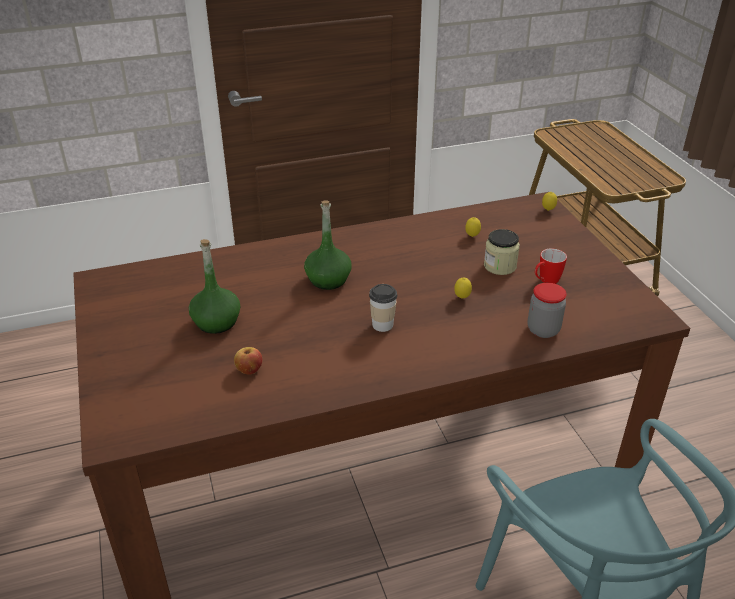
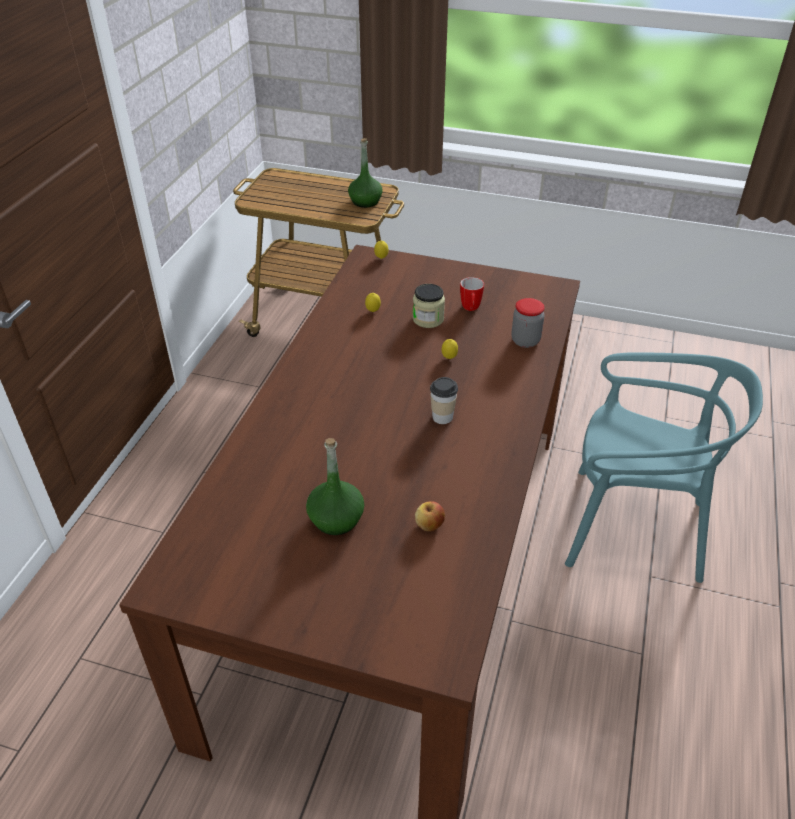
camera: 55 degrees left, 5 degrees up
green bottle [304,200,352,290] -> green bottle moved to [348,138,383,208]

